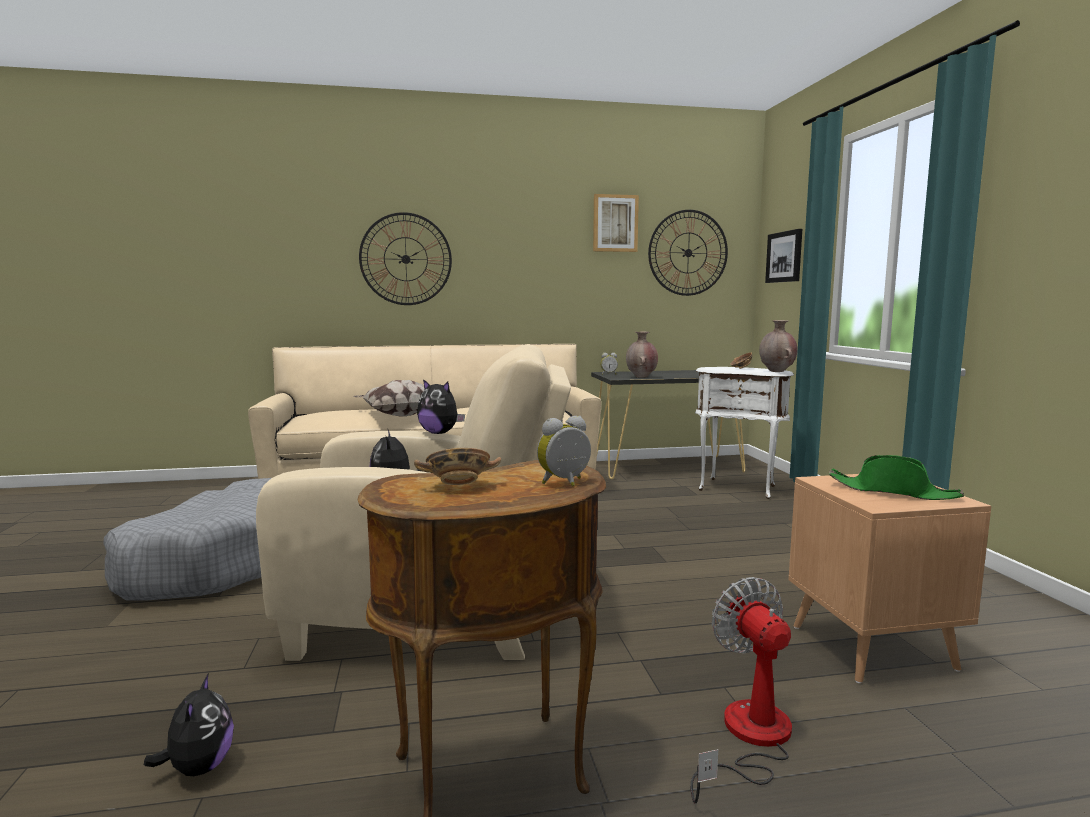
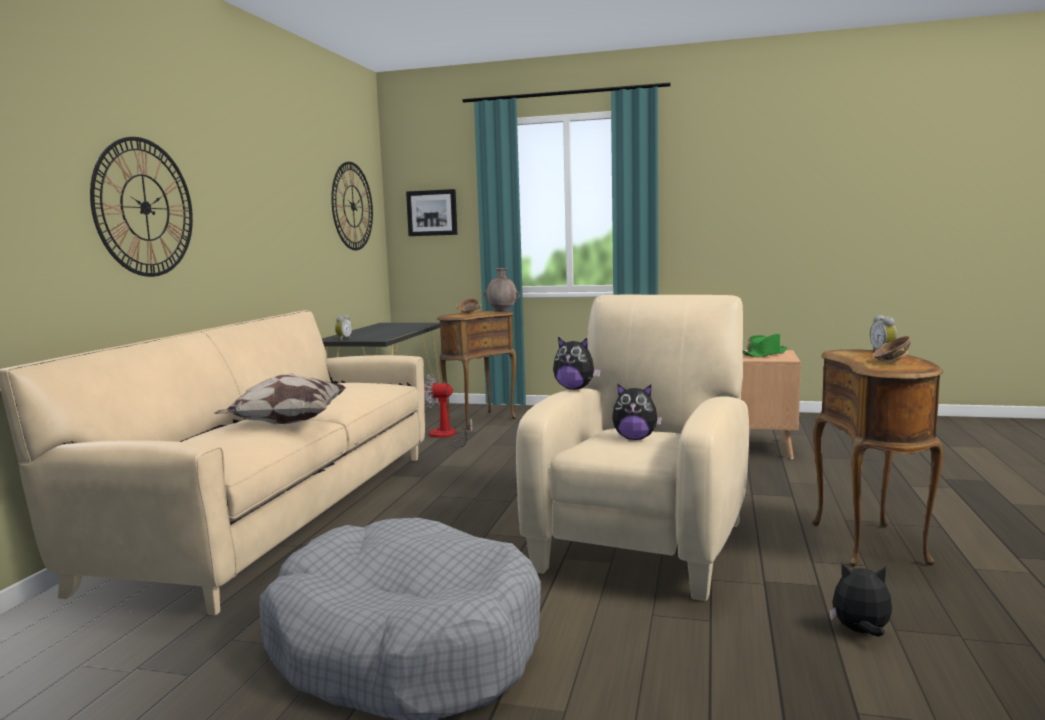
camera: 65 degrees left, 0 degrees up
plush toy [417,379,465,434] -> plush toy turned 60 degrees clockwise [553,337,601,390]
picture [593,194,639,252] -> none
brown vase [626,331,658,378] -> none
fan [690,577,792,804] -> fan moved to [424,374,472,447]
white side table [695,367,794,499] -> brown side table [437,311,517,430]

